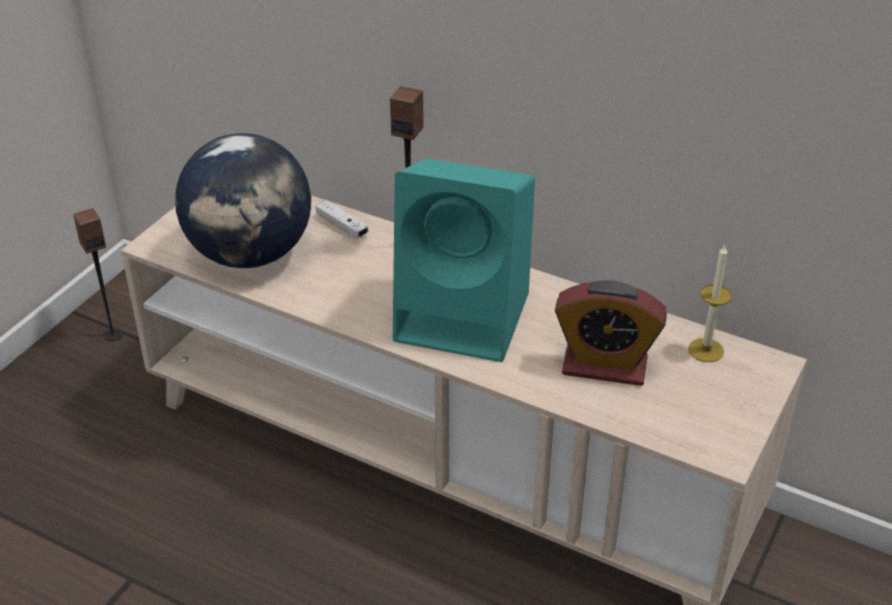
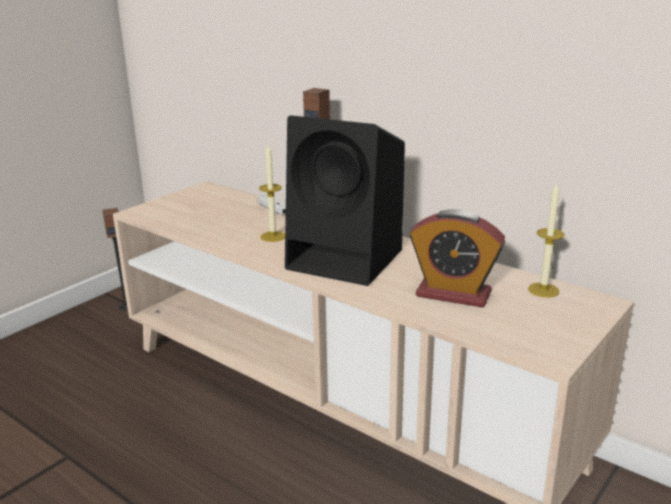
camera: 10 degrees right, 15 degrees down
globe [175,133,311,268] -> none
turquoise speaker [393,158,535,362] -> black speaker [285,115,405,286]
none -> candle [259,145,285,242]

